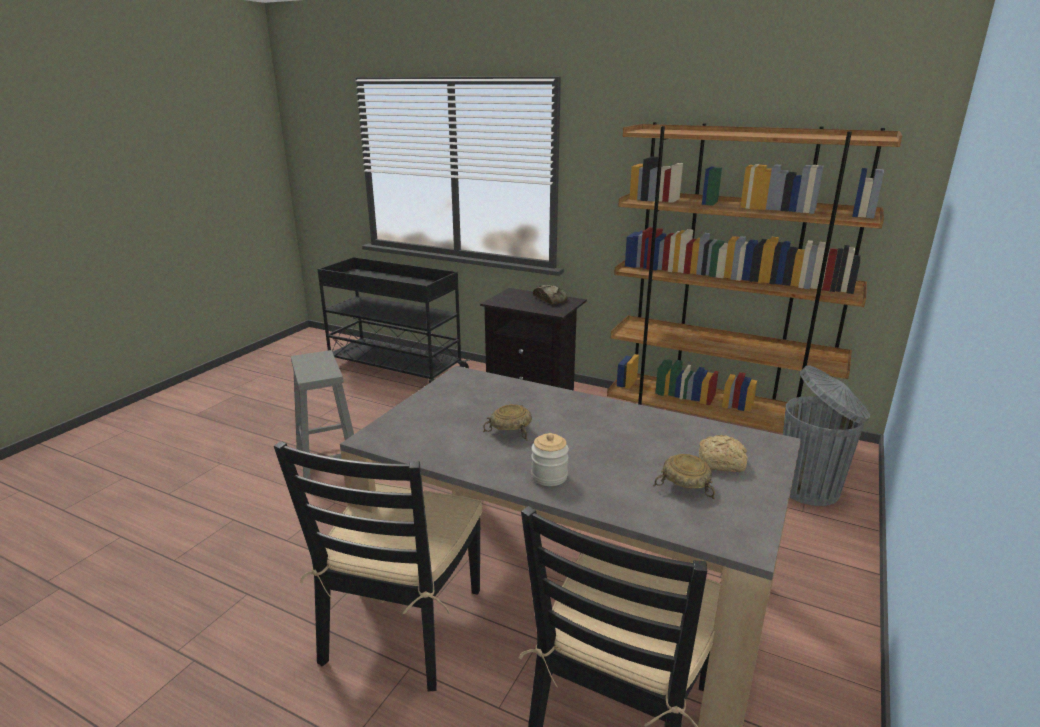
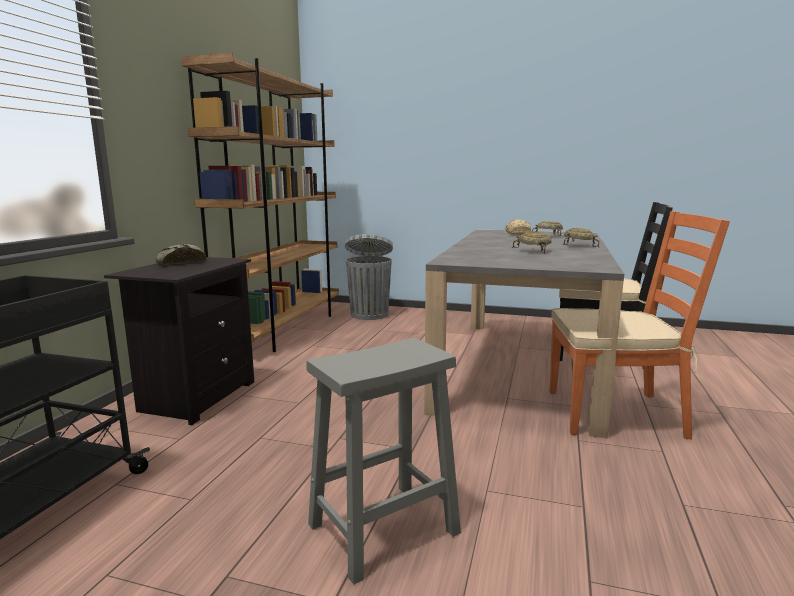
camera: 100 degrees left, 10 degrees down
black chair [274,441,482,692] -> orange chair [550,211,730,440]
jar [531,433,569,486] -> beige bowl [563,228,599,247]

